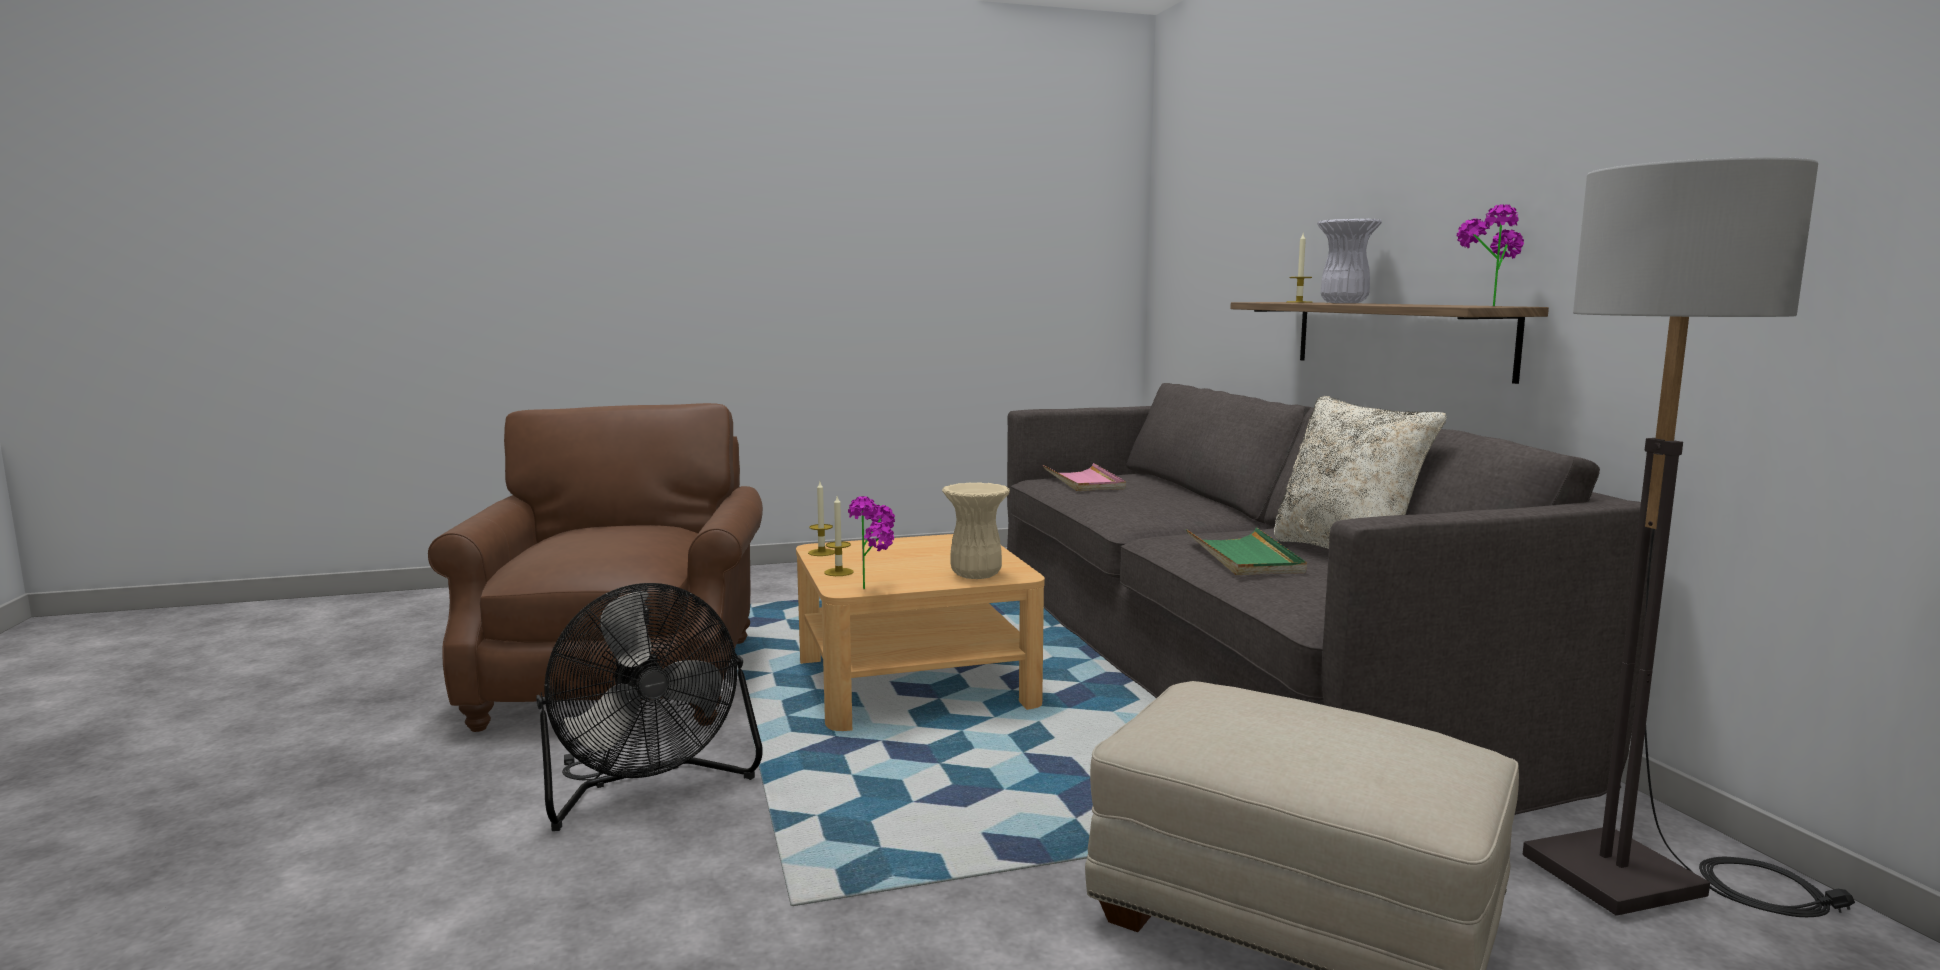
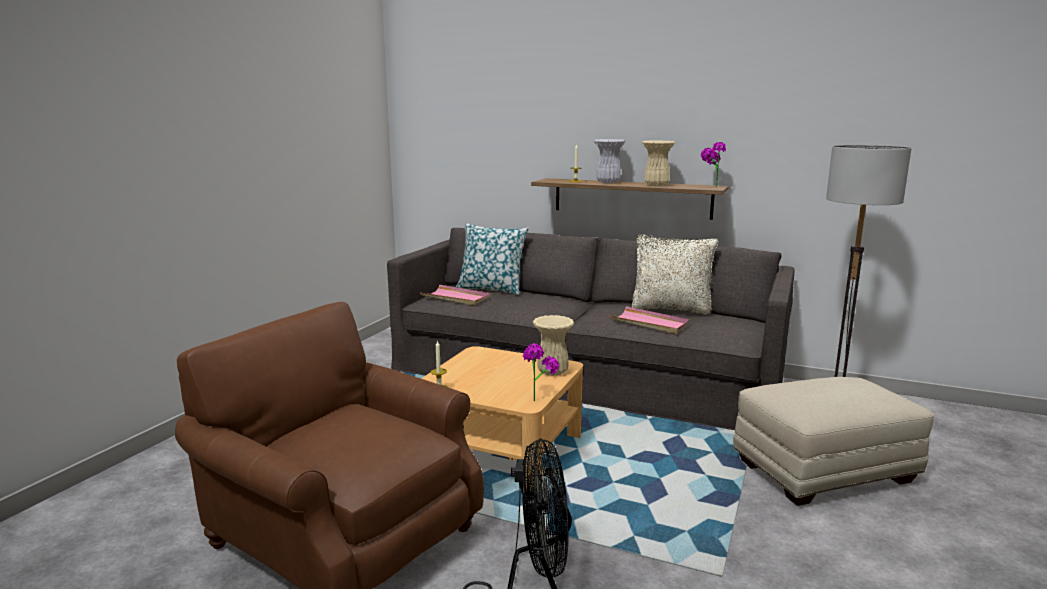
camera: 50 degrees left, 5 degrees up
candle [824,496,854,576] -> none
green tray [1186,527,1307,575] -> pink tray [609,306,690,334]
none -> pillow [456,223,529,295]
none -> beige vase [642,141,676,186]

